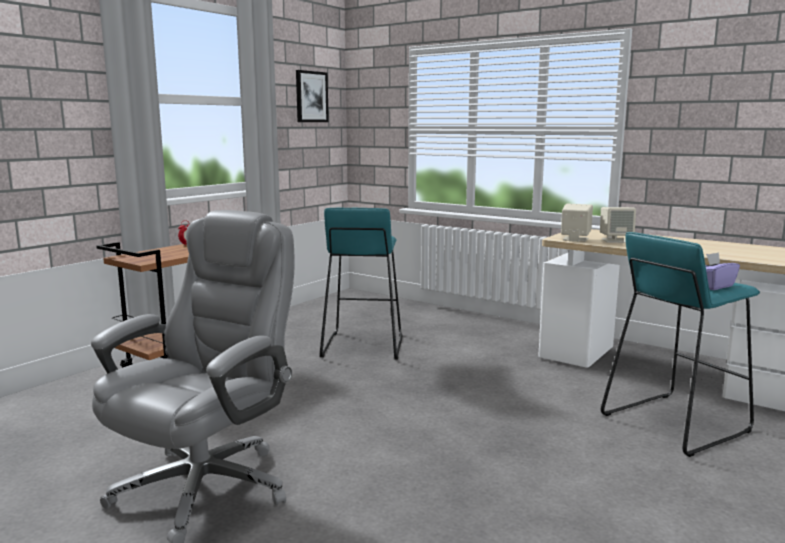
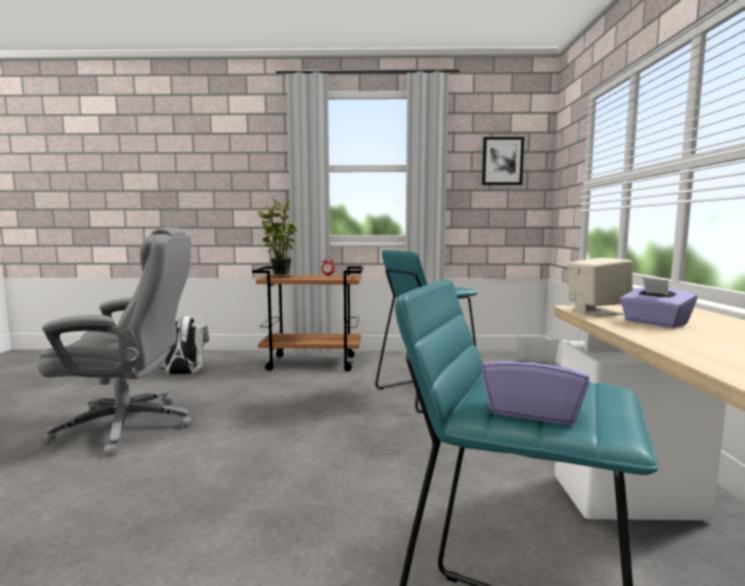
camera: 55 degrees right, 5 degrees down
beige speaker [600,207,636,243] -> purple tissue box [620,277,697,328]
none -> white backpack [157,316,209,375]
none -> potted plant [258,200,297,278]

